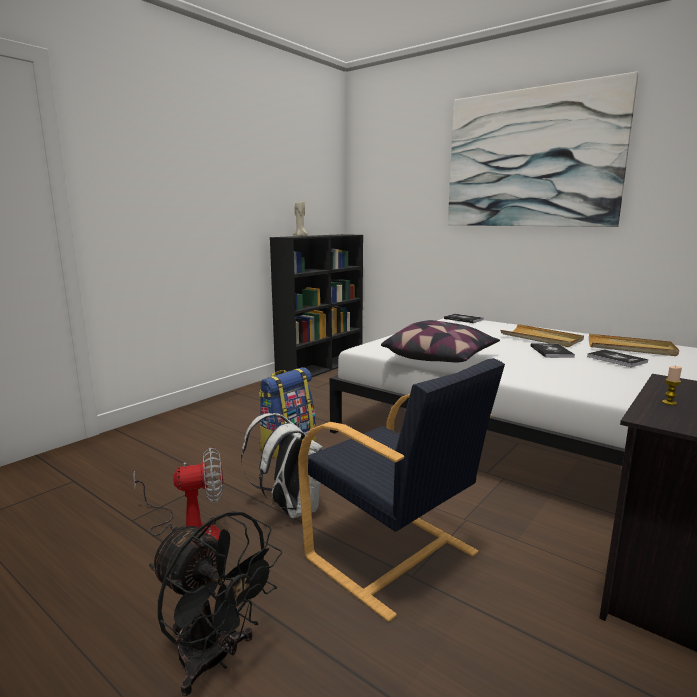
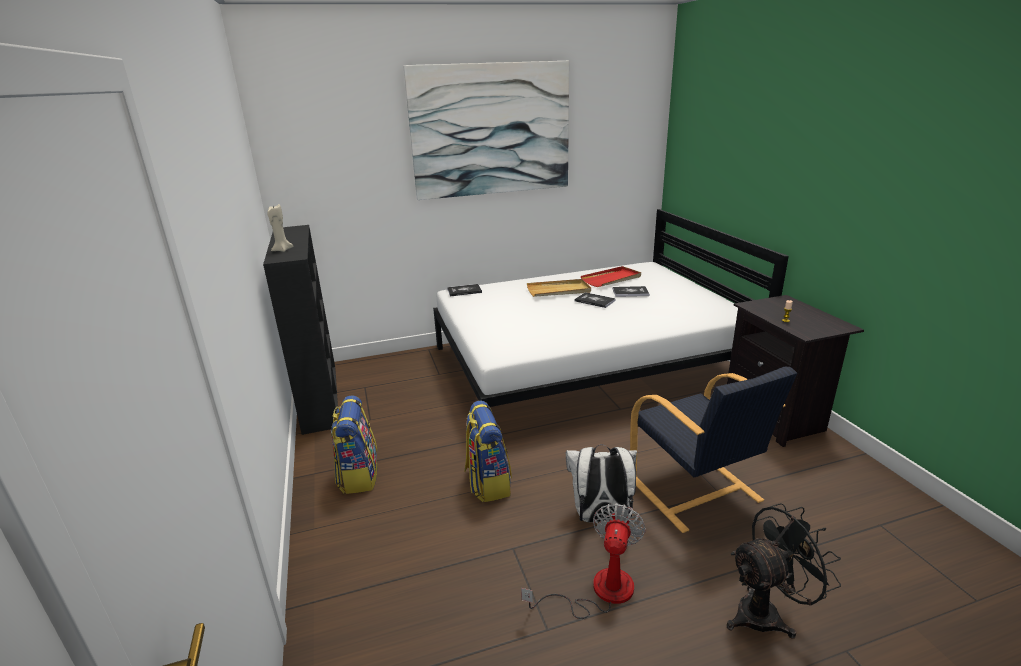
camera: 55 degrees left, 10 degrees up
black armchair [298,358,505,622] -> black armchair turned 75 degrees clockwise [630,367,797,533]
pillow [381,320,500,362] -> none
beige tray [589,334,679,356] -> red tray [581,266,641,287]
none -> backpack [331,395,378,494]

